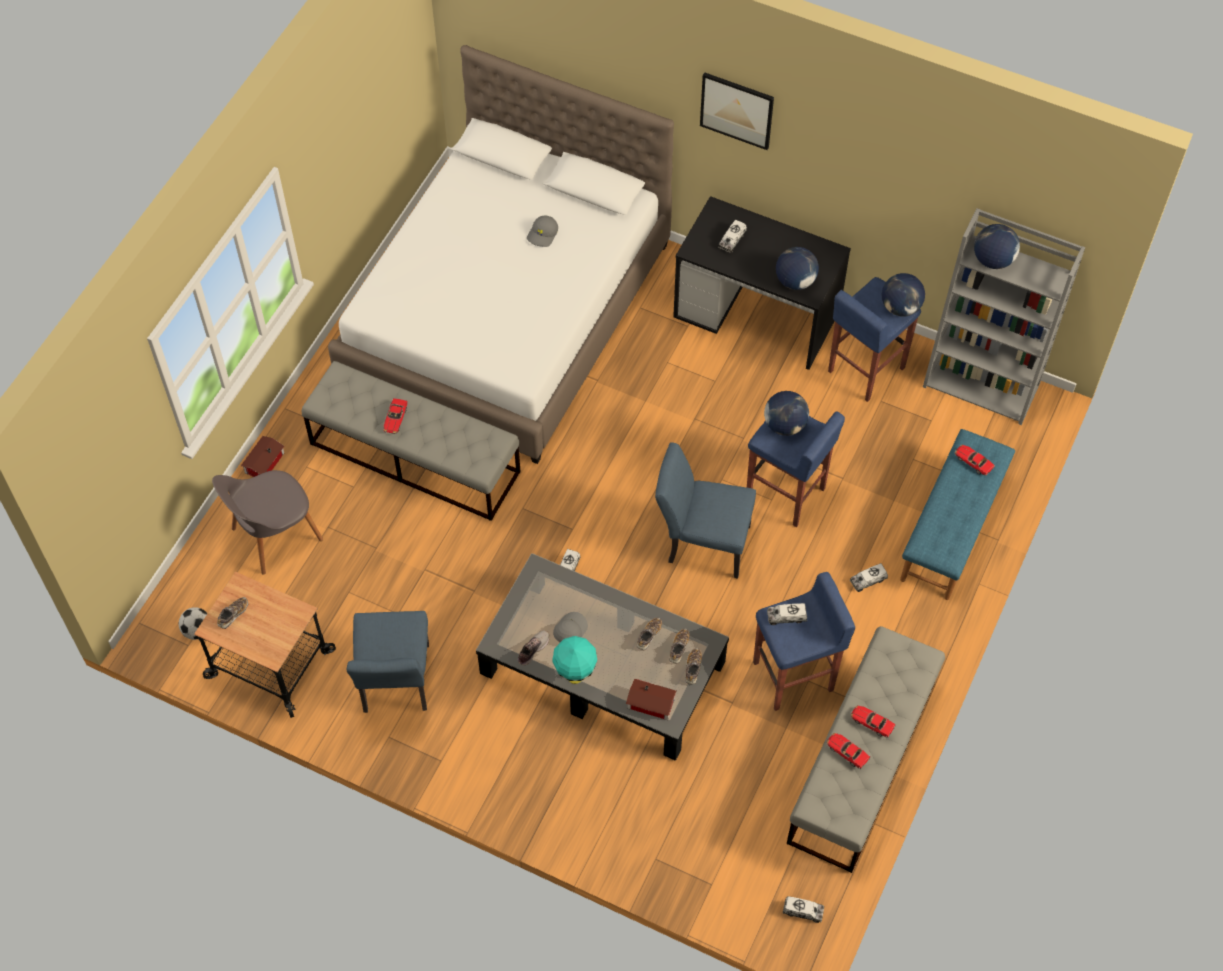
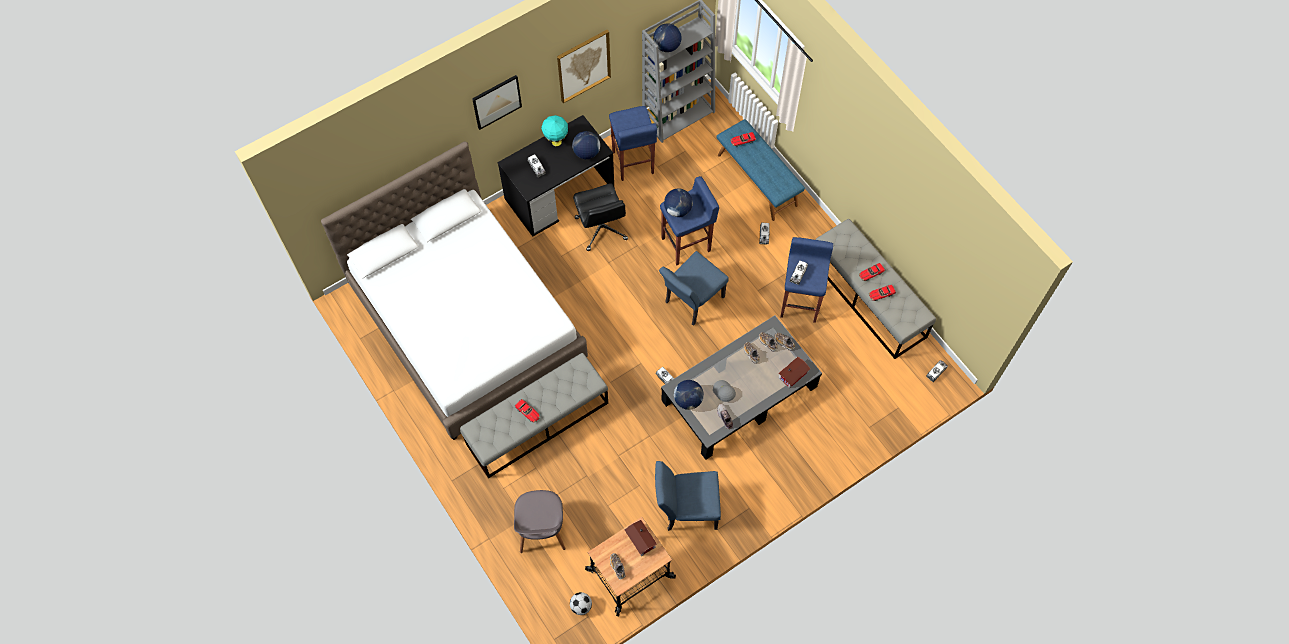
camera: 60 degrees left, 5 degrees up
toy house [241,436,284,477] -> toy house moved to [625,520,657,556]
blue chair [347,611,429,713] -> blue chair turned 150 degrees clockwise [655,461,721,531]
grey cap [527,216,558,247] -> none
turquoise table lamp [552,636,597,684] -> turquoise table lamp moved to [541,115,568,146]
globe [882,273,925,316] -> globe moved to [674,380,704,410]
none -> picture [557,30,611,103]
none -> black office chair [573,183,628,251]

